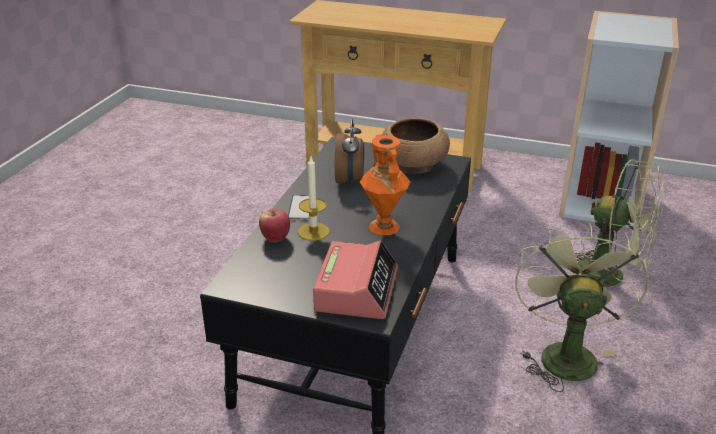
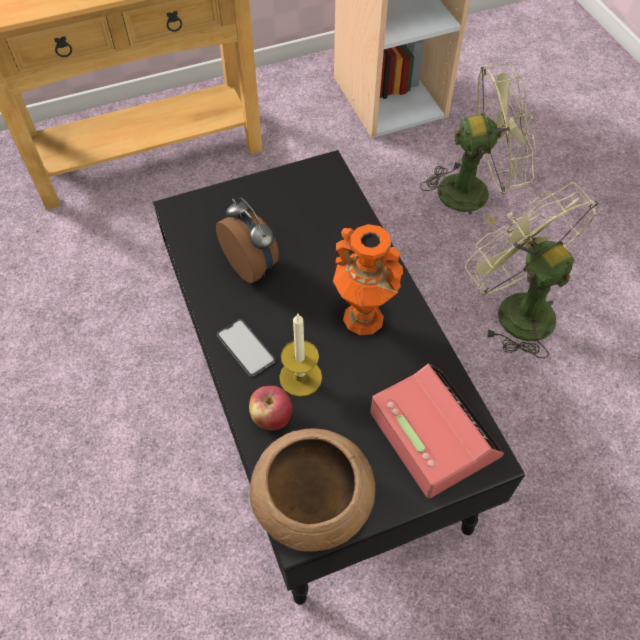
camera: 40 degrees left, 25 degrees up
brown bowl [382,118,450,174] -> brown bowl moved to [250,429,375,551]

